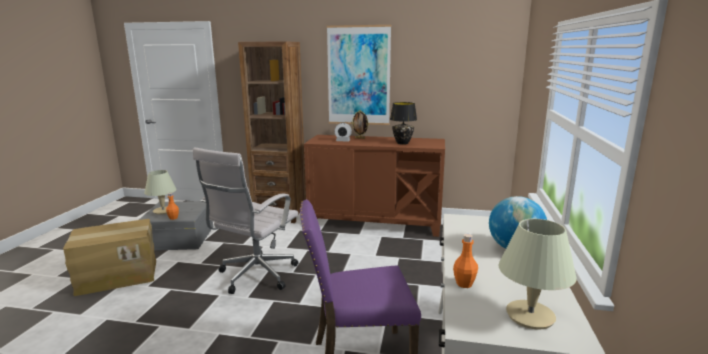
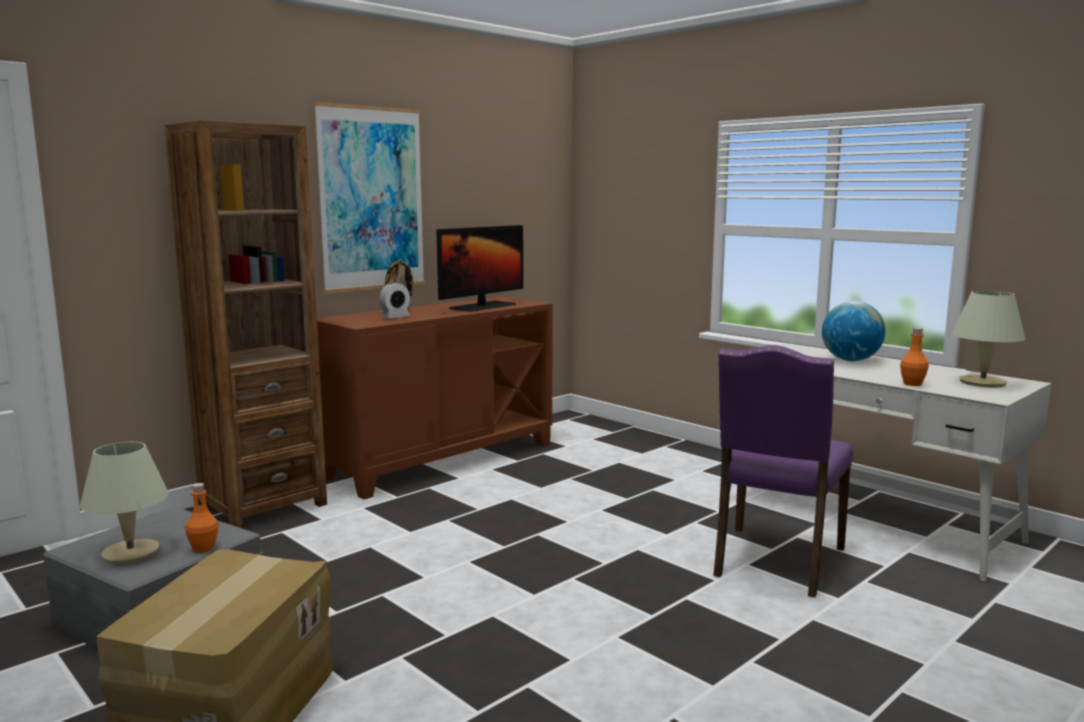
camera: 55 degrees left, 5 degrees down
white office chair [193,148,299,294] -> none
black table lamp [390,102,417,145] -> monitor [436,225,523,312]

